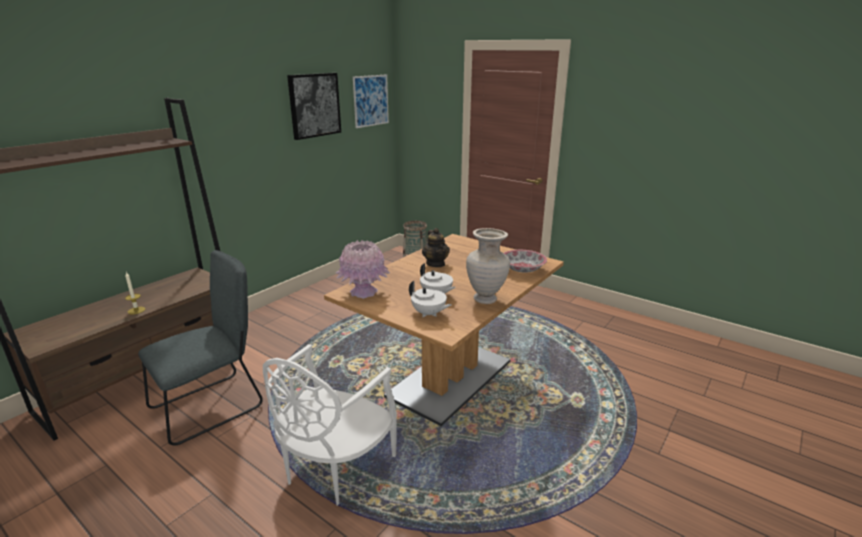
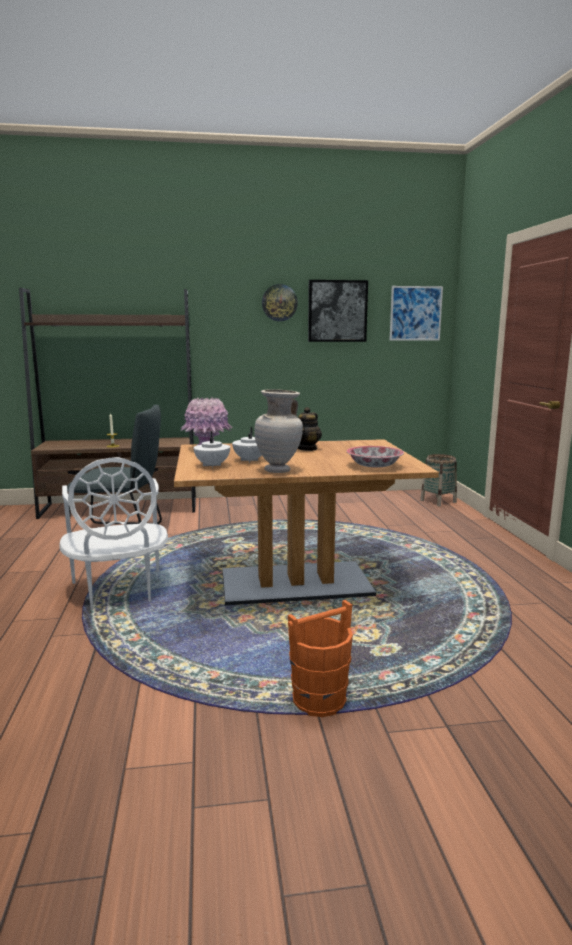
camera: 45 degrees right, 10 degrees down
white chair [263,344,397,506] -> white chair turned 90 degrees counterclockwise [59,457,168,610]
none -> wall clock [262,284,298,321]
none -> orange bucket [288,600,353,717]

